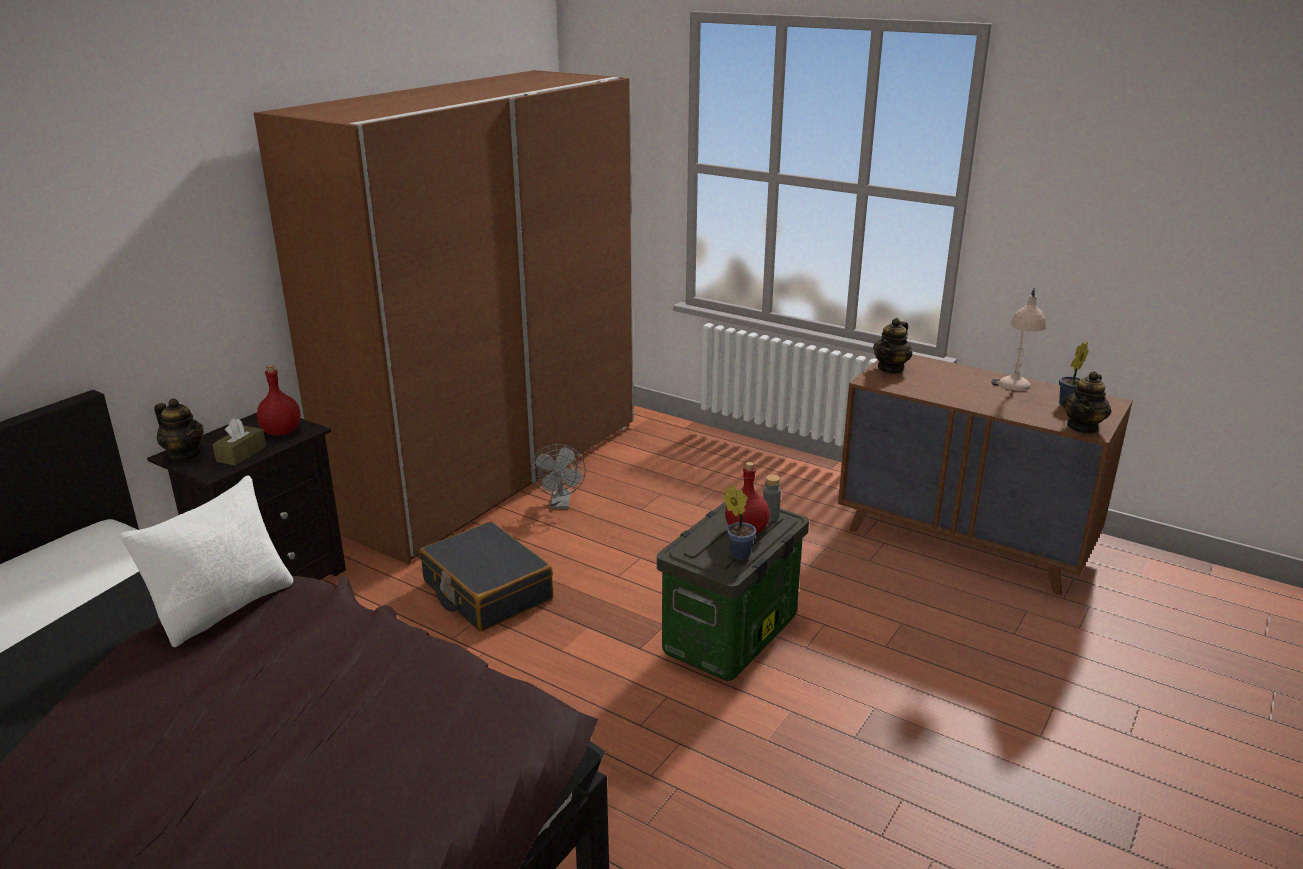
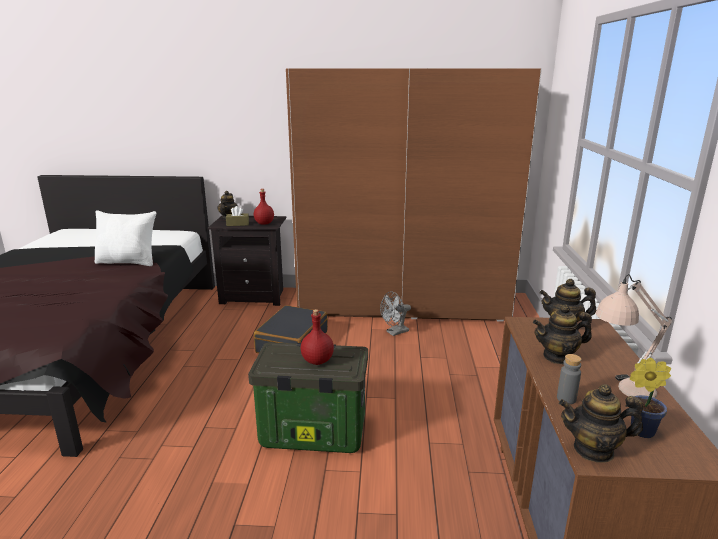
camera: 60 degrees right, 5 degrees down
potted plant [723,484,756,560] -> none
grey bottle [763,474,781,521] -> grey bottle moved to [557,354,582,404]
none -> teapot [533,305,592,364]

